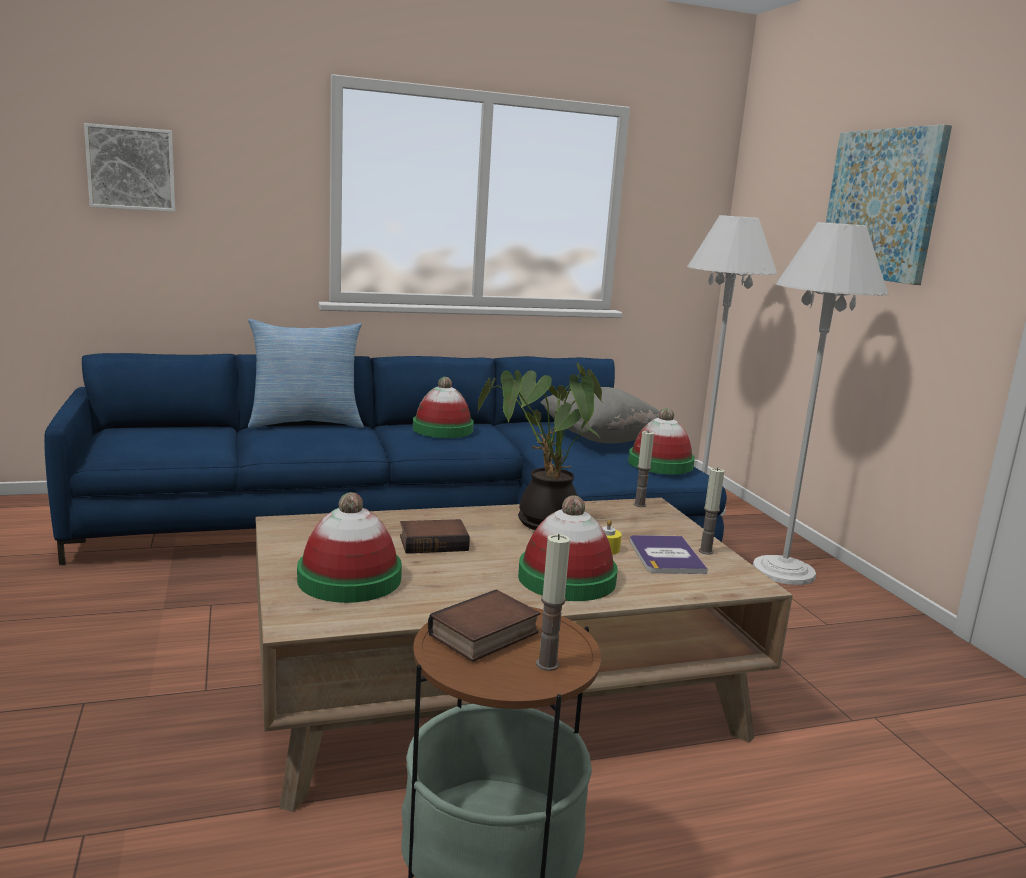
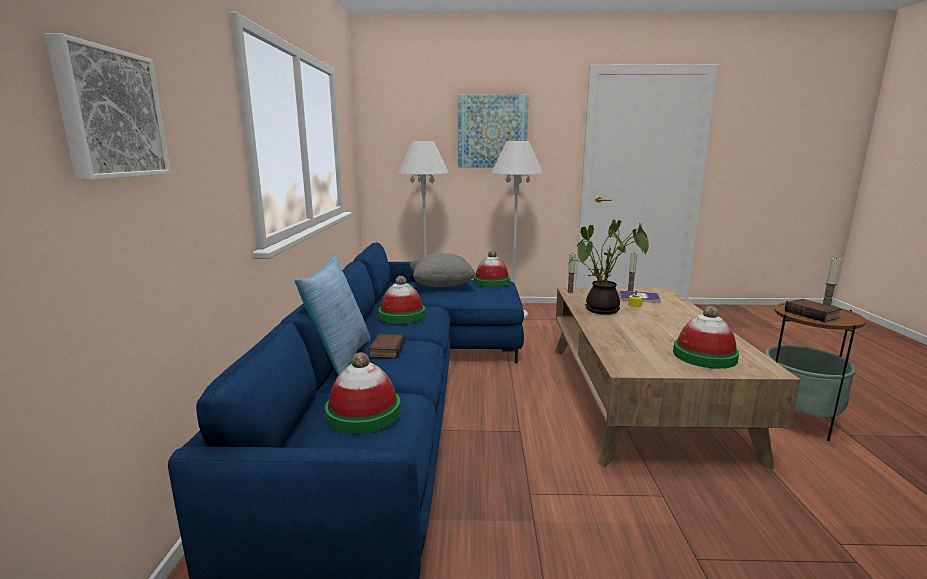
camera: 70 degrees left, 0 degrees up
book [400,519,470,554] -> book moved to [369,334,405,359]
hat [518,495,618,601] -> hat moved to [325,352,401,434]

